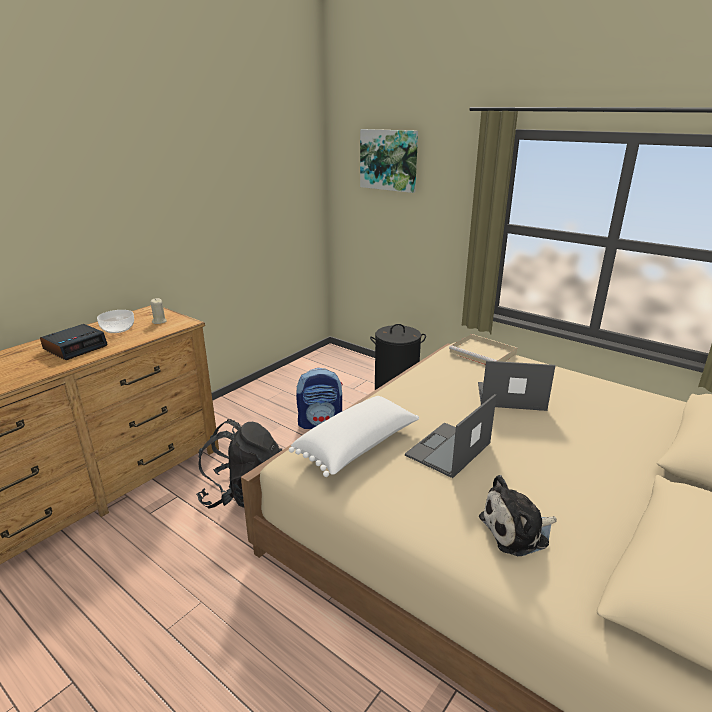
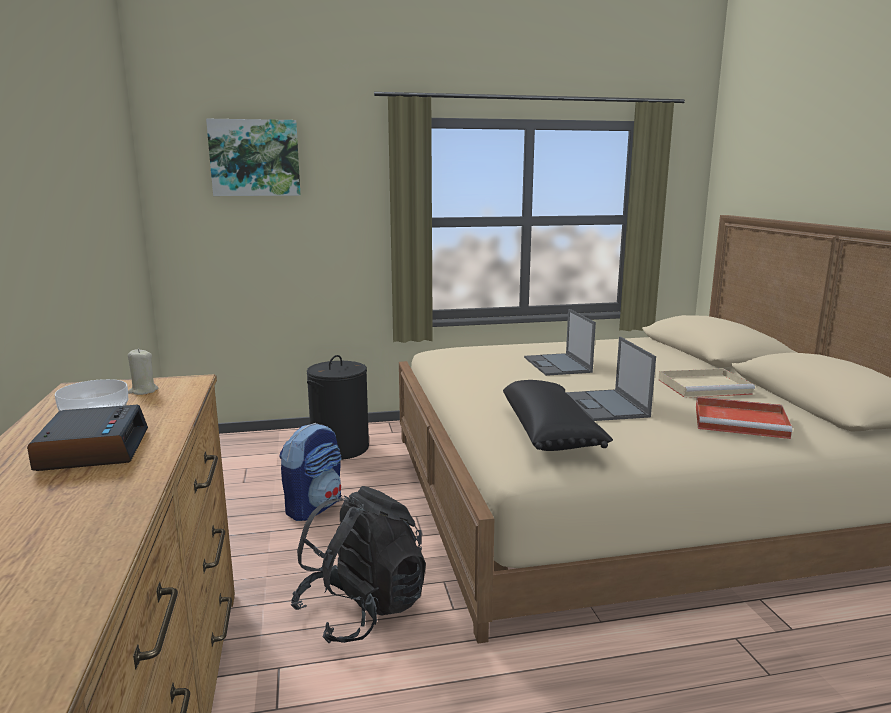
camera: 50 degrees left, 10 degrees down
white pillow [289,396,419,477] -> black pillow [503,380,613,451]
beige tray [449,334,517,365] -> beige tray moved to [658,368,755,398]
laptop [478,361,556,411] -> laptop turned 60 degrees counterclockwise [524,309,596,376]
plush toy [479,475,557,556] -> red tray [696,397,792,439]

